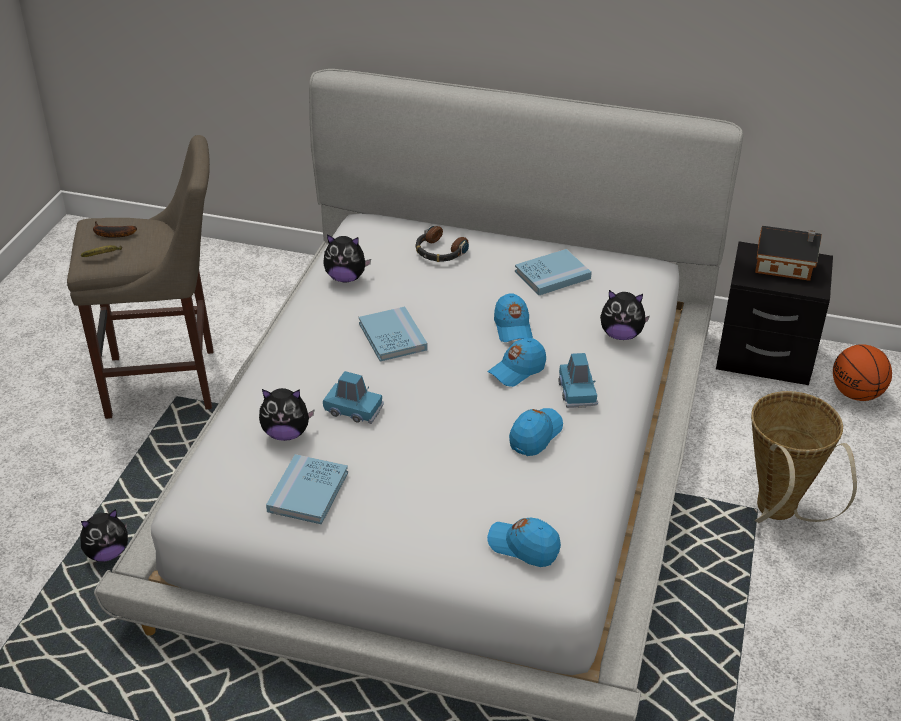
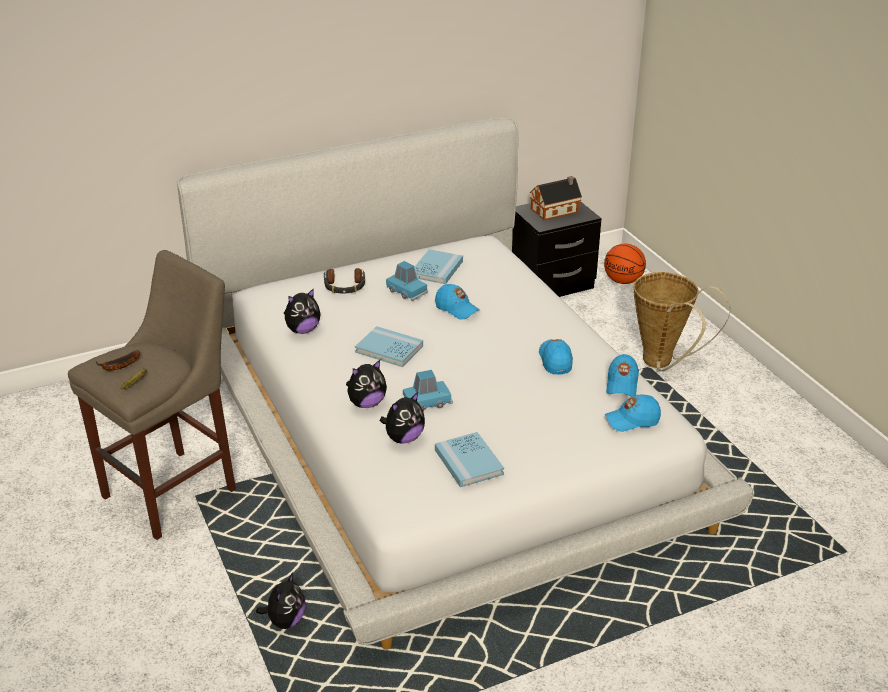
camera: 40 degrees left, 5 degrees down
blue cap [487,338,546,387] -> blue cap moved to [606,354,639,397]
blue toy car [559,353,598,408] -> blue toy car moved to [386,261,428,301]
plush toy [600,290,650,340] -> plush toy moved to [346,360,387,408]

